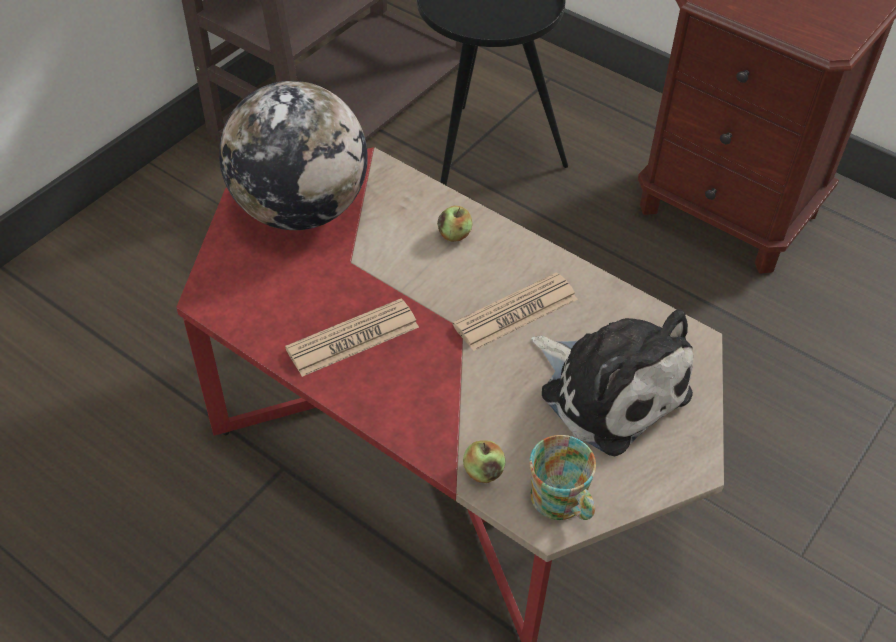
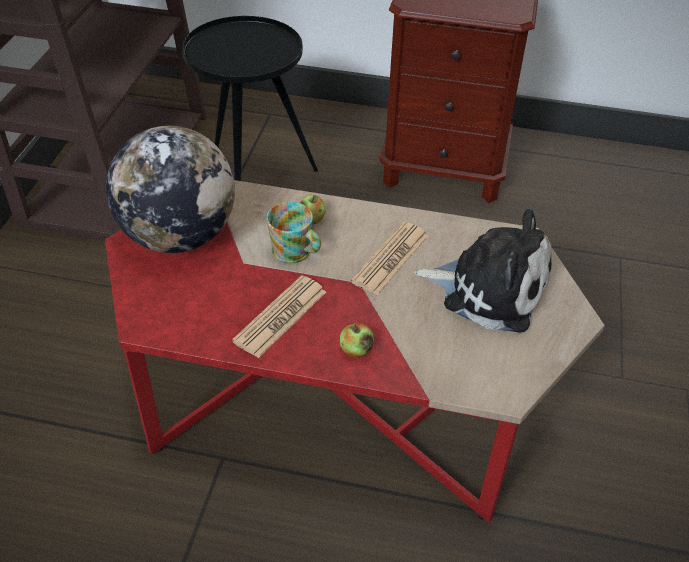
camera: 25 degrees left, 5 degrees down
apple [463,440,506,483] -> apple moved to [340,323,374,357]
mug [529,435,596,520] -> mug moved to [266,202,321,263]

